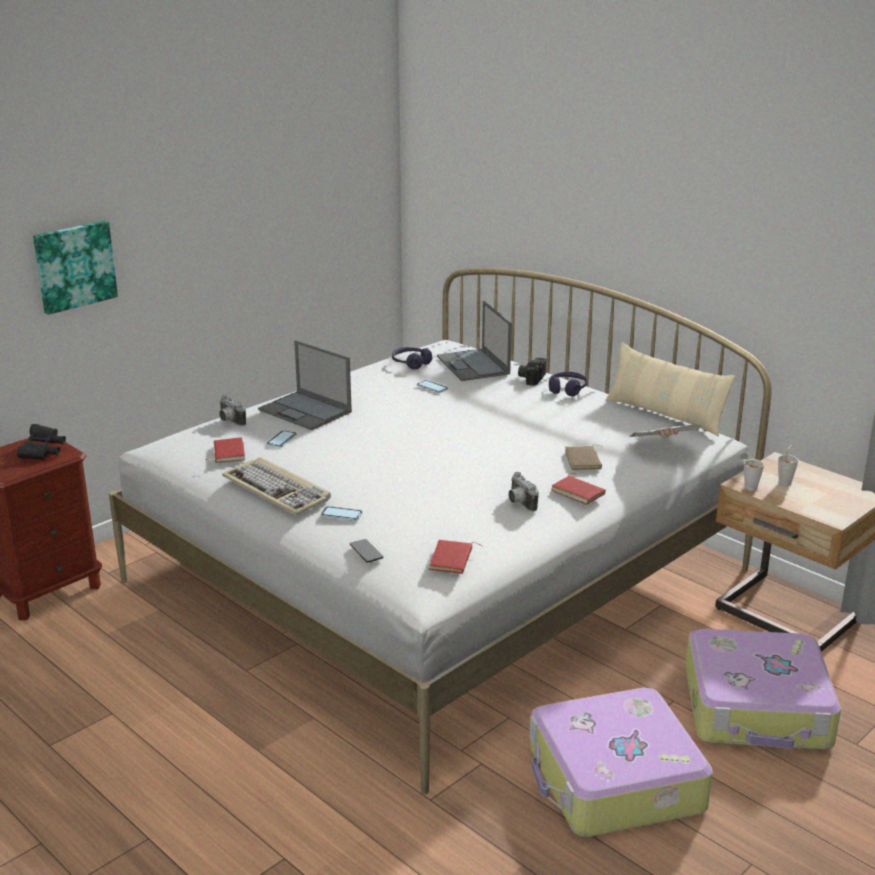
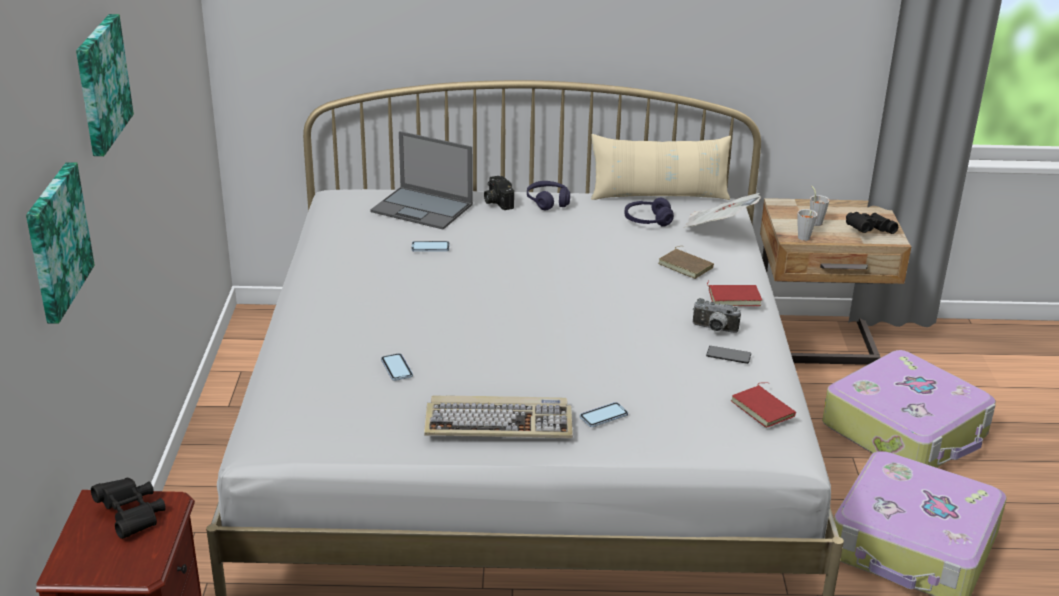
camera: 45 degrees left, 5 degrees up
red book [205,437,245,463] -> none
camera [219,395,246,426] -> none
laptop [258,340,352,430] -> none
phone [350,539,383,563] -> phone moved to [706,346,751,364]
purple headphones [392,347,432,370] -> purple headphones moved to [625,198,674,227]
none -> picture [76,14,134,156]
none -> black binoculars [846,212,898,234]

